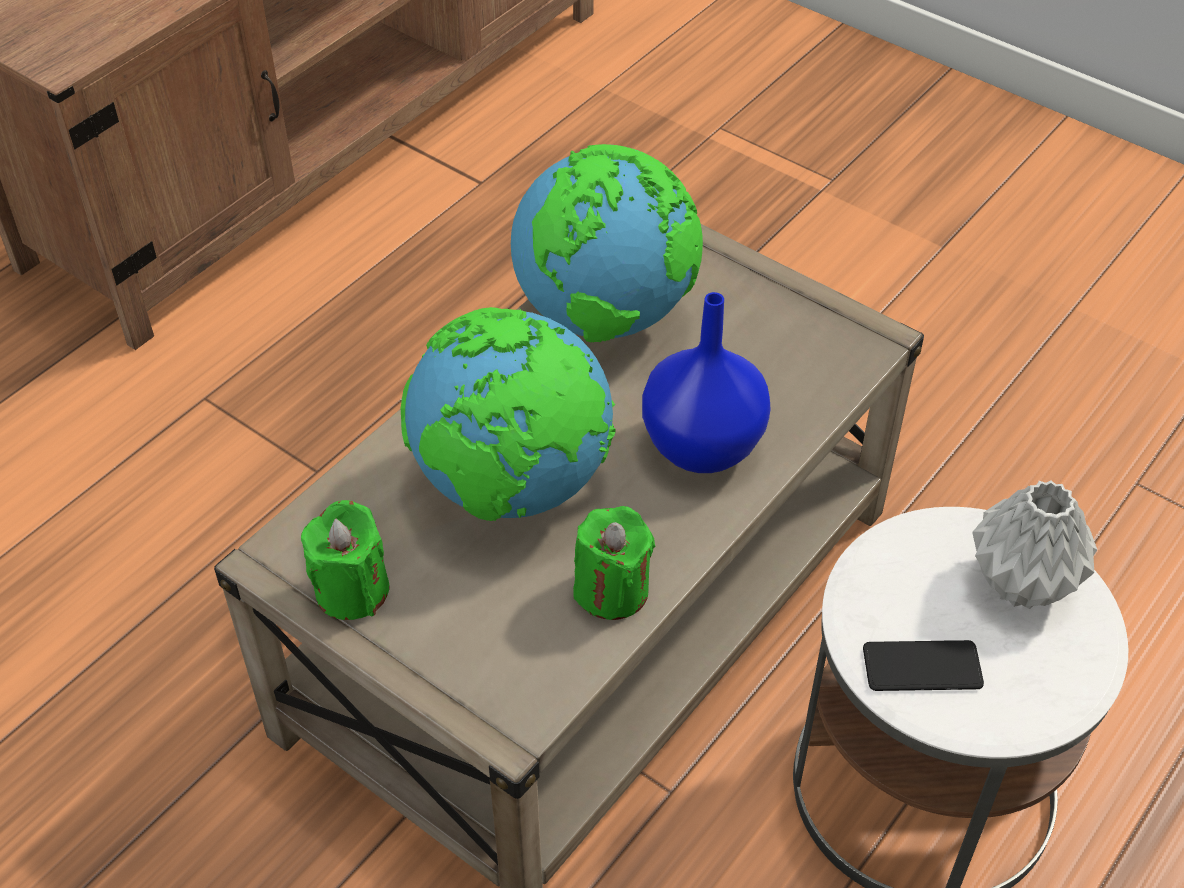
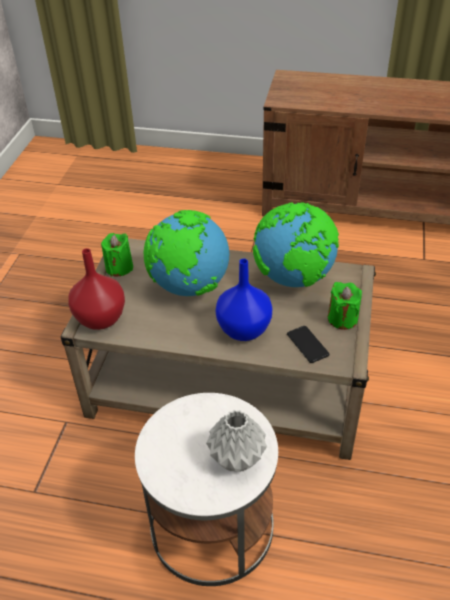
camera: 65 degrees right, 5 degrees down
green candle [573,506,655,620] -> green candle moved to [328,282,362,330]
phone [863,640,984,691] -> phone moved to [287,326,330,363]
none -> red vase [68,248,125,330]

